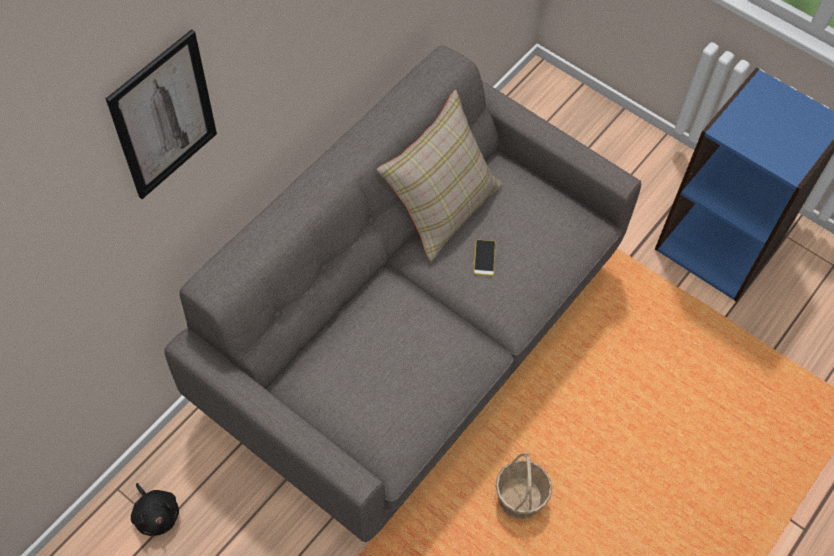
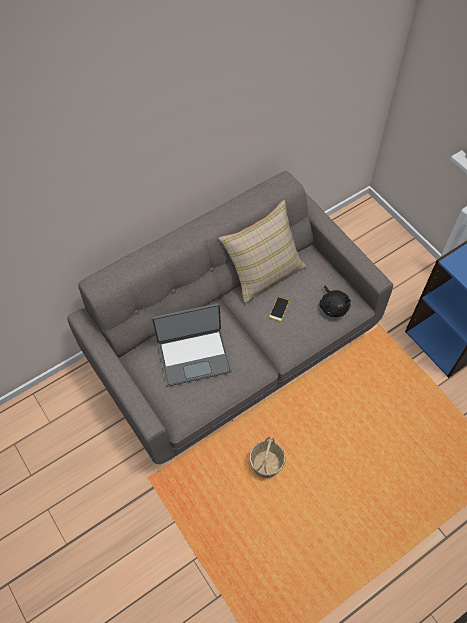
camera: 20 degrees right, 0 degrees up
picture [106,29,217,199] -> none
black plush toy [131,483,179,536] -> black plush toy moved to [319,286,351,317]
none -> laptop [152,303,232,387]

